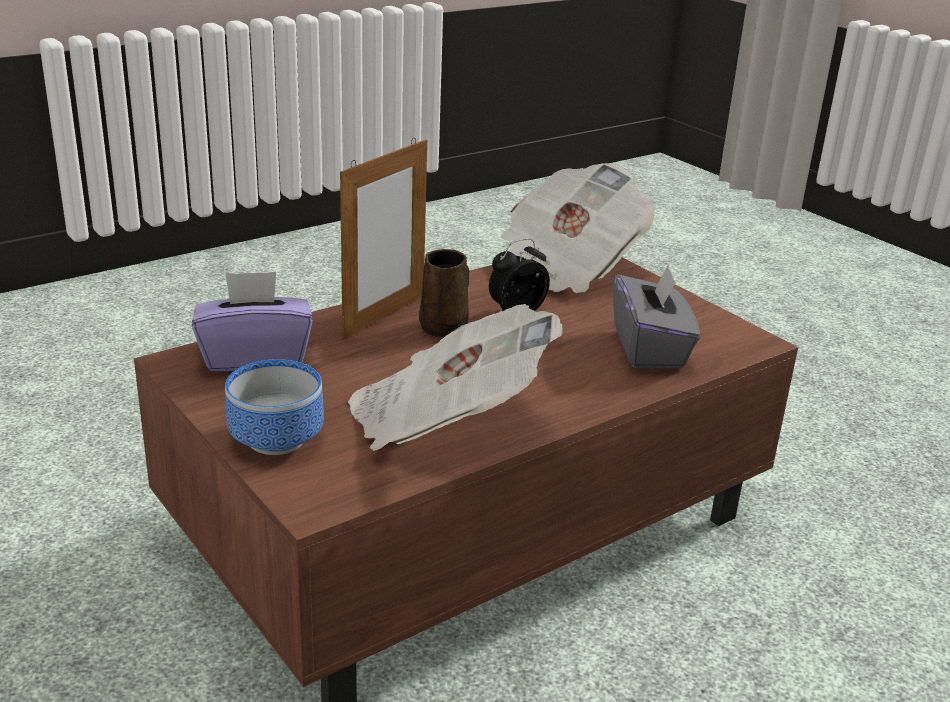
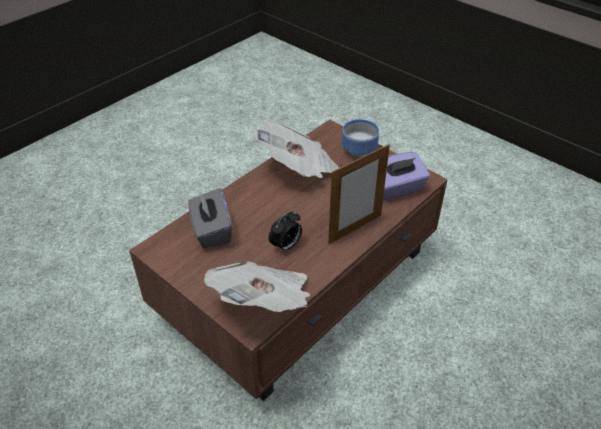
camera: 170 degrees right, 15 degrees up
picture frame [340,138,427,339] -> picture frame turned 150 degrees counterclockwise [328,144,390,244]
brown mug [419,249,469,337] -> none

